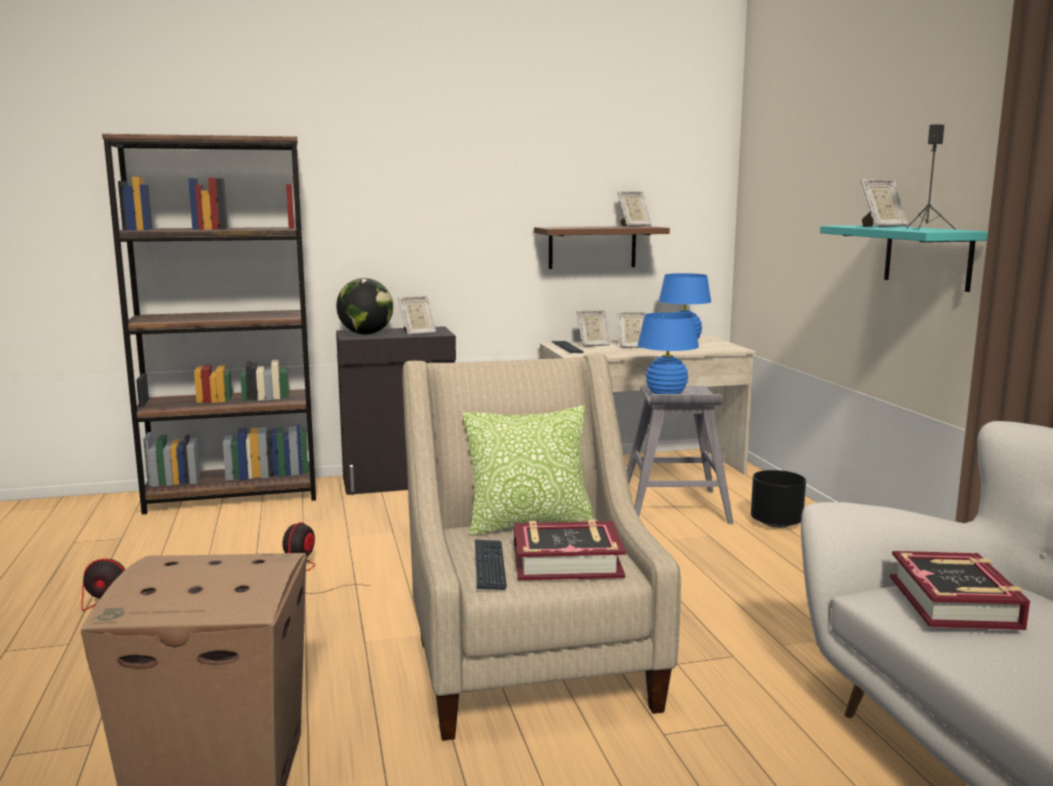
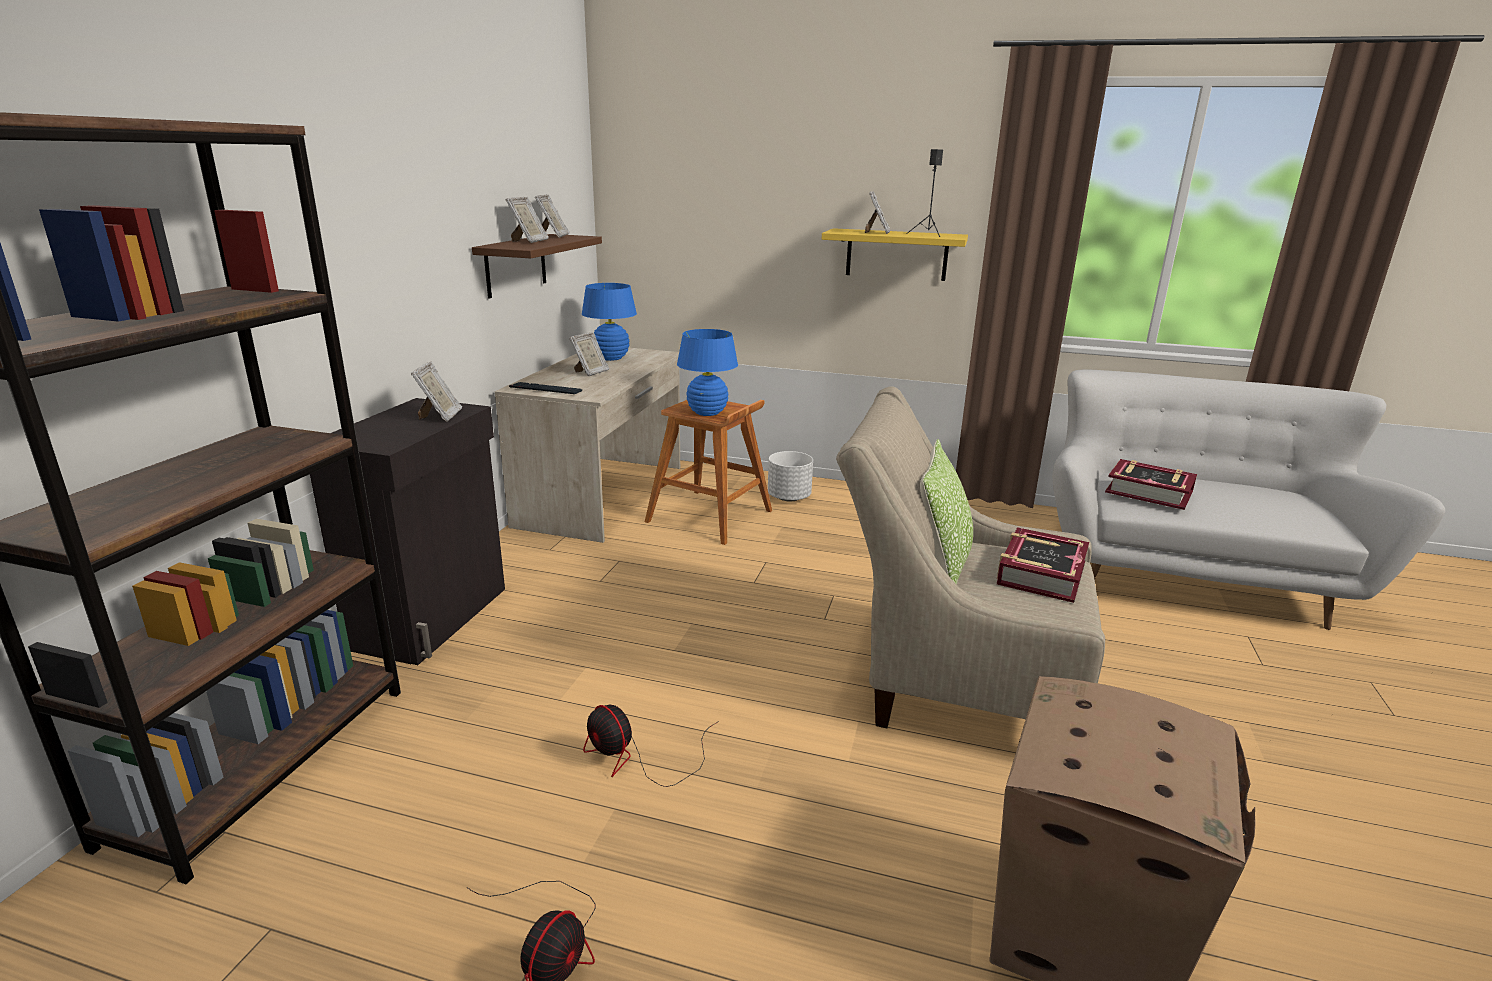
camera: 60 degrees left, 10 degrees up
globe [336,278,393,334] -> none
keyboard [475,539,507,590] -> none
picture frame [576,310,610,347] -> picture frame moved to [506,197,549,243]
grey stool [626,386,734,524] -> brown stool [645,400,772,545]
black planter [751,470,806,528] -> white planter [768,451,813,501]
turquoise shelf [820,225,988,292] -> yellow shelf [822,228,968,281]

